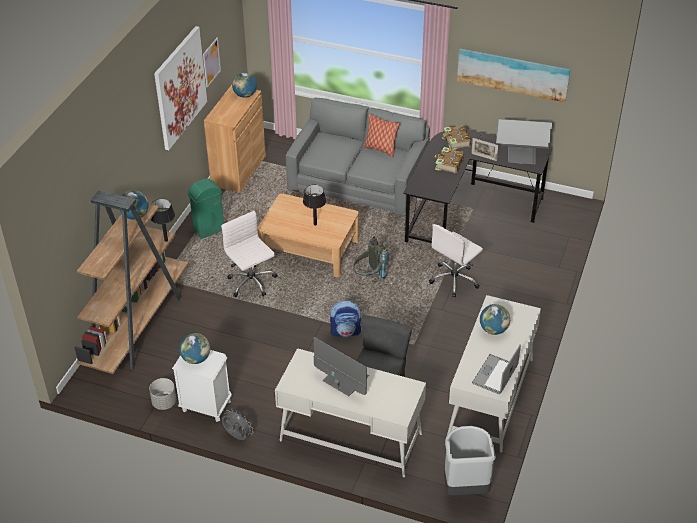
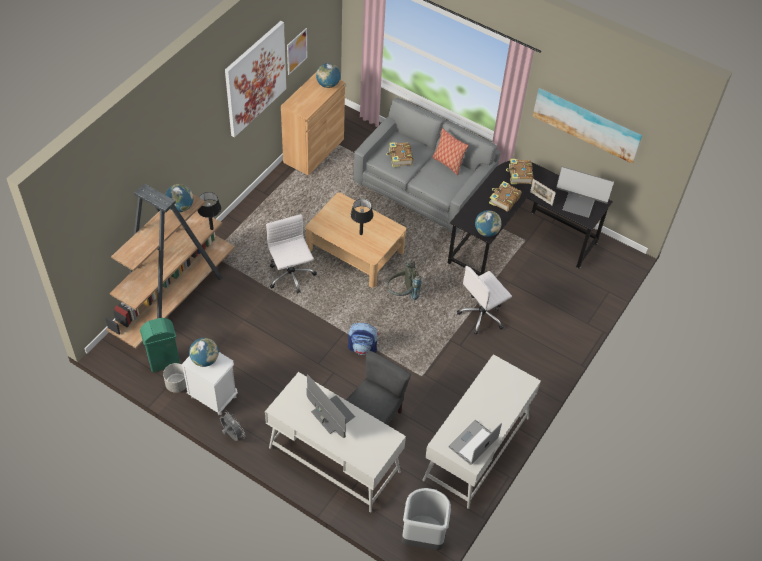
camera: 10 degrees right, 10 degrees up
green trash can [188,178,224,239] -> green trash can moved to [140,318,180,372]
globe [480,304,510,335] -> globe moved to [475,210,502,237]
none -> book [386,142,413,167]

